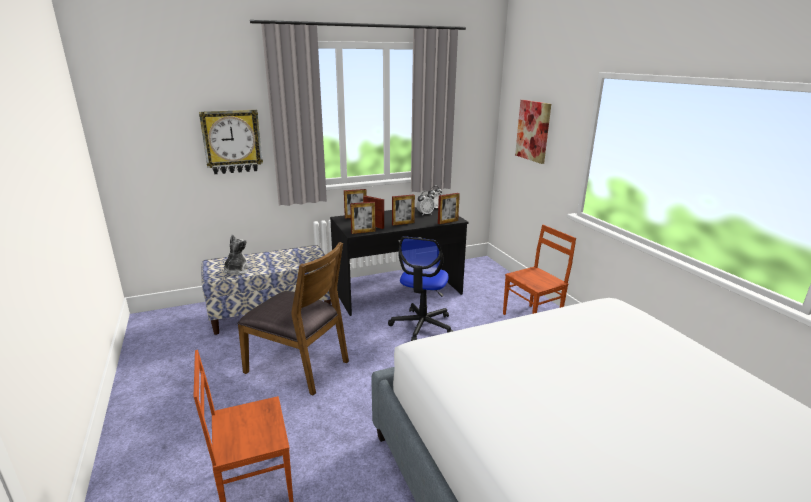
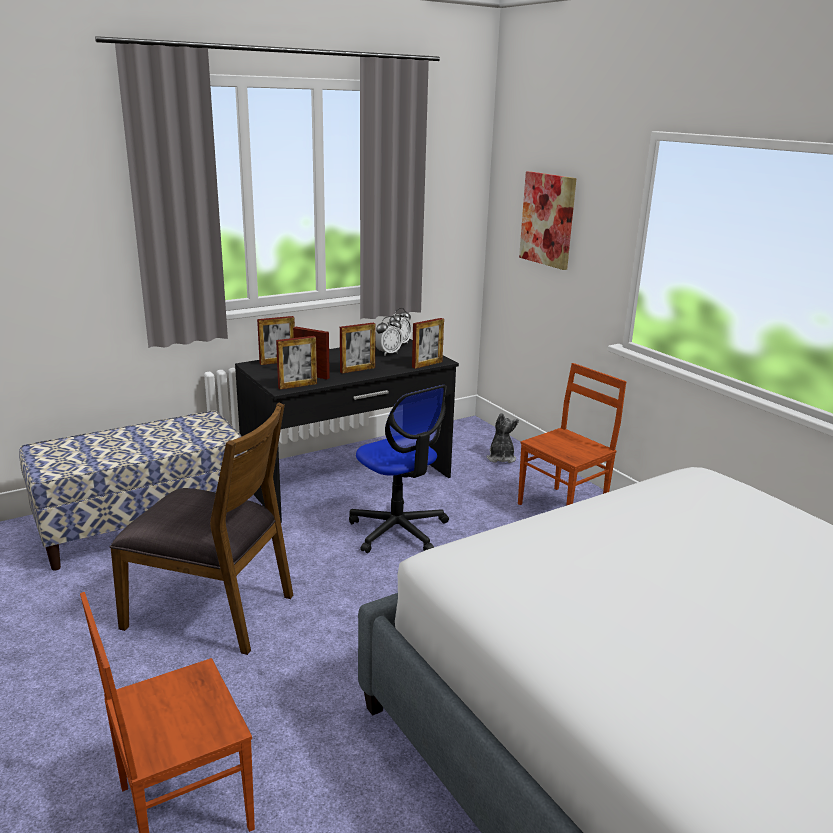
camera: 10 degrees left, 0 degrees up
wall clock [199,110,263,174] -> none
plush toy [224,235,251,275] -> plush toy moved to [487,413,519,463]
office chair [388,236,453,341] -> office chair turned 45 degrees counterclockwise [349,385,449,553]

